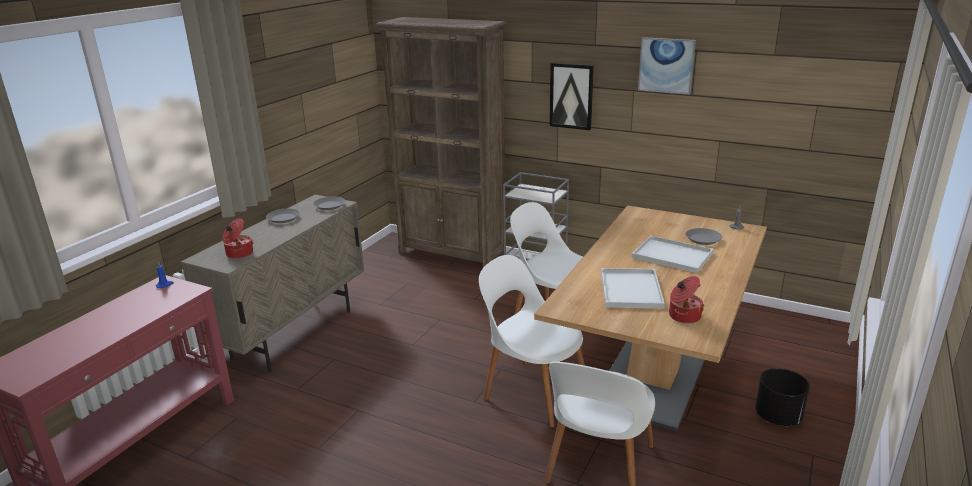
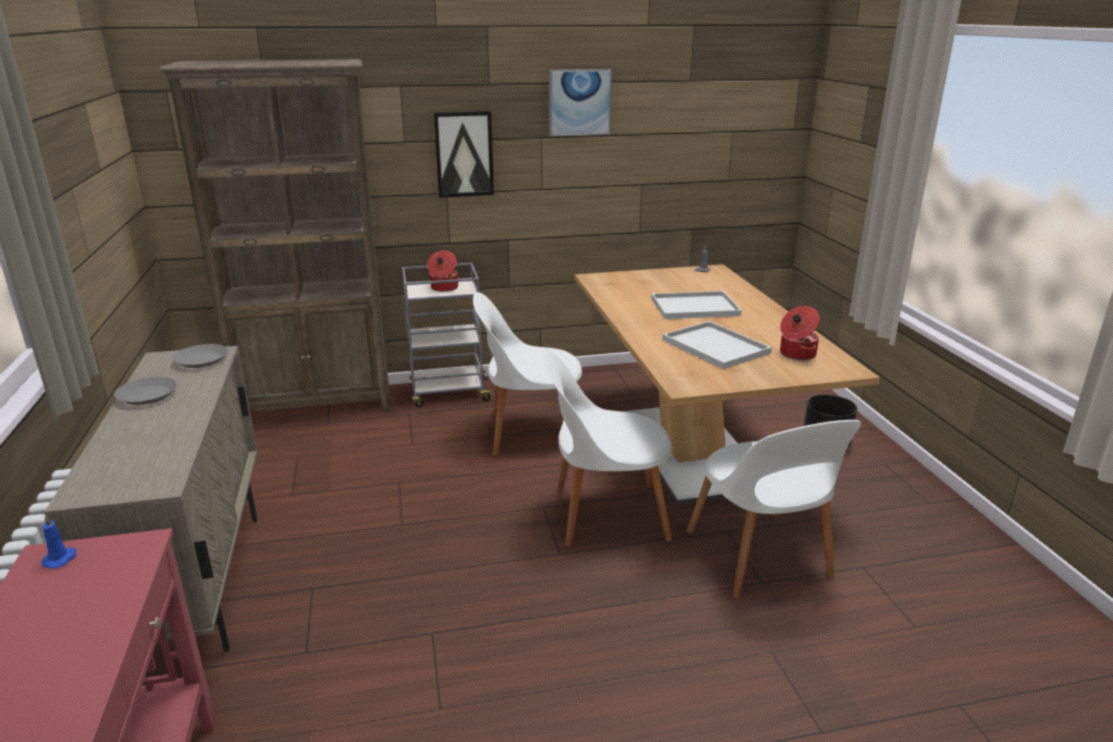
camera: 40 degrees left, 0 degrees up
cooking pot [223,218,253,259] -> cooking pot moved to [427,250,460,292]
grey plate [685,228,722,245] -> none

